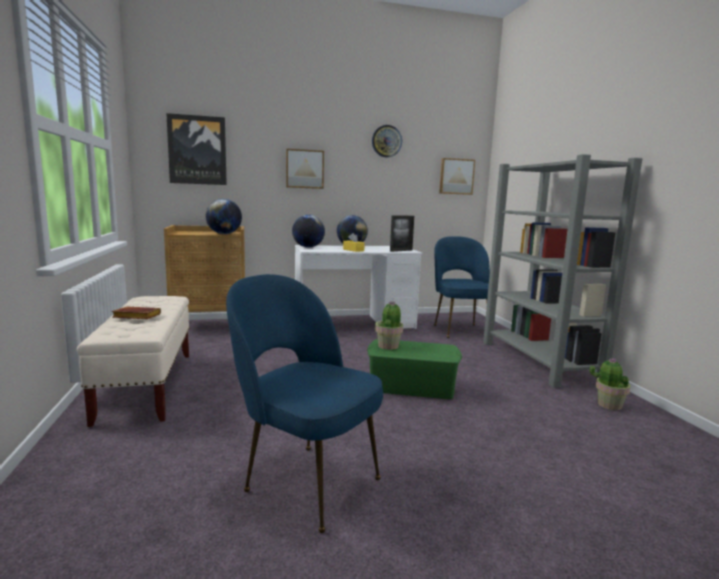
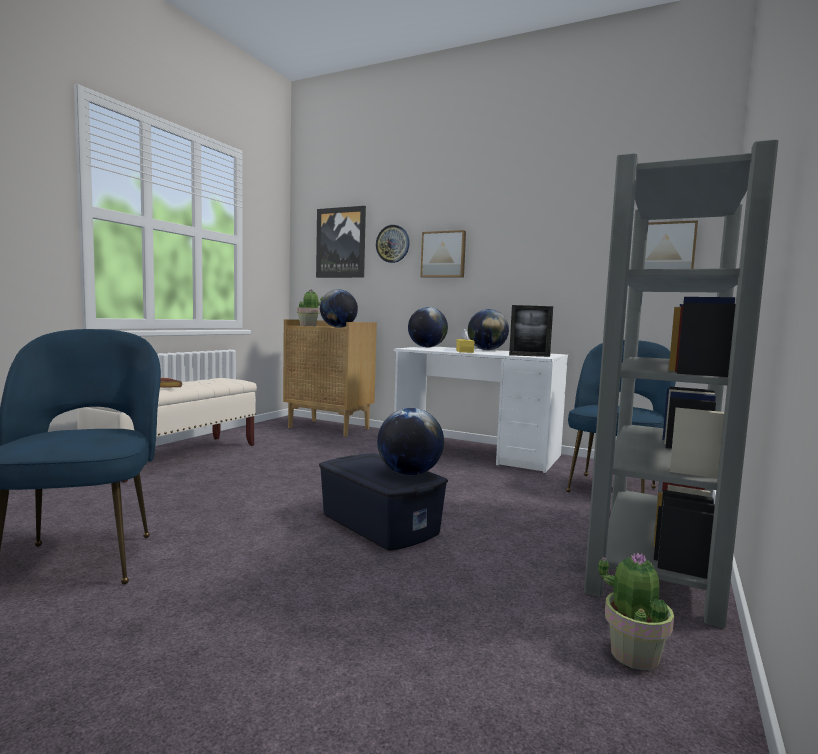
camera: 40 degrees right, 5 degrees down
green storage box [367,339,462,399] -> blue storage box [319,453,448,551]
wall clock [372,125,402,157] -> wall clock moved to [376,225,410,263]
potted plant [375,301,403,350] -> potted plant moved to [297,289,323,326]
none -> globe [377,408,444,475]

